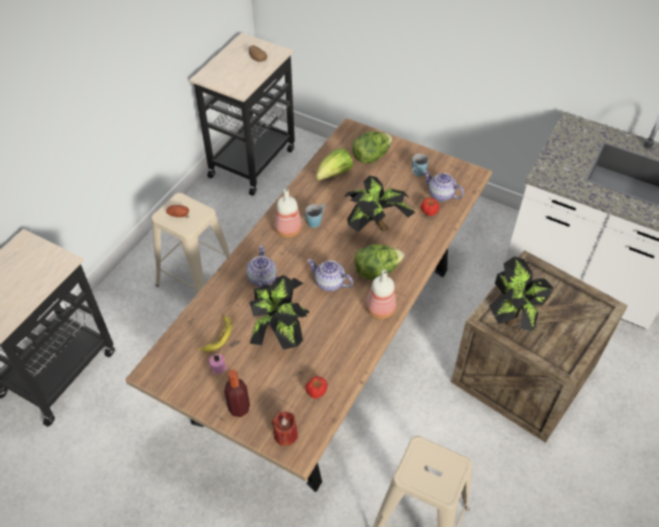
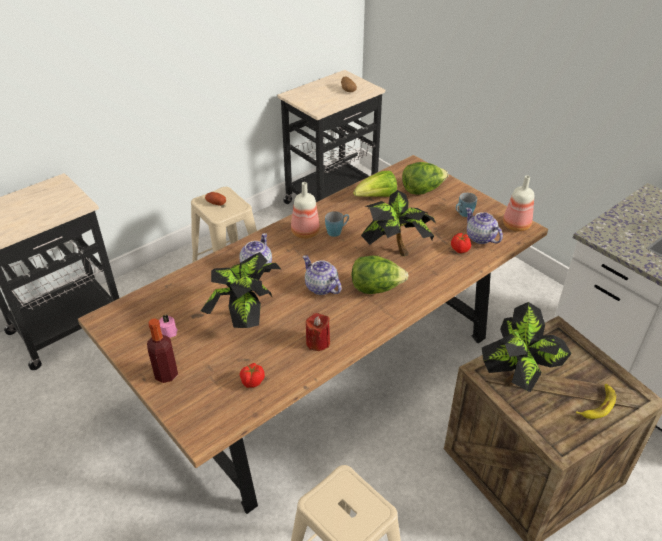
camera: 20 degrees right, 10 degrees down
banana [198,315,232,352] -> banana moved to [576,384,616,419]
red candle [272,412,298,446] -> red candle moved to [306,313,330,351]
bottle [366,270,396,319] -> bottle moved to [503,175,534,232]

